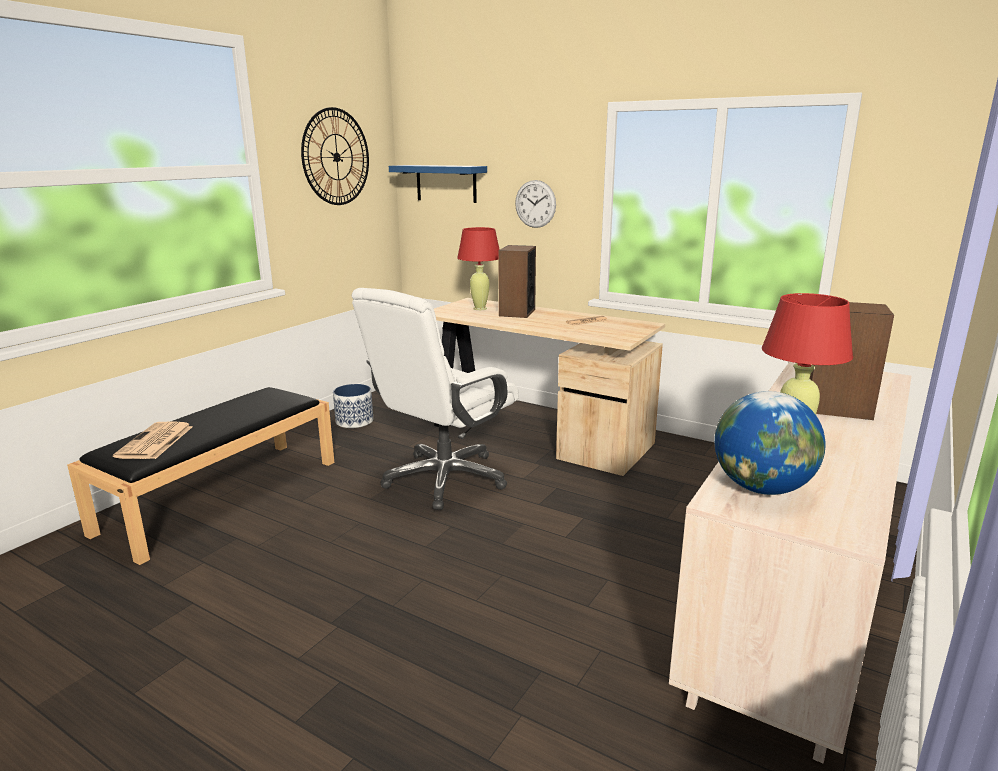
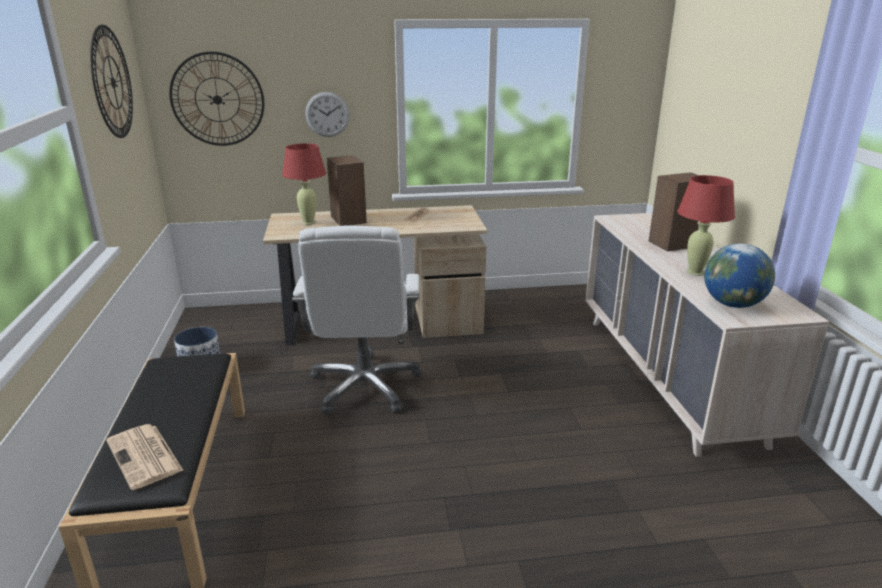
camera: 40 degrees left, 5 degrees up
blue shelf [389,165,487,203] -> wall clock [169,52,264,146]

